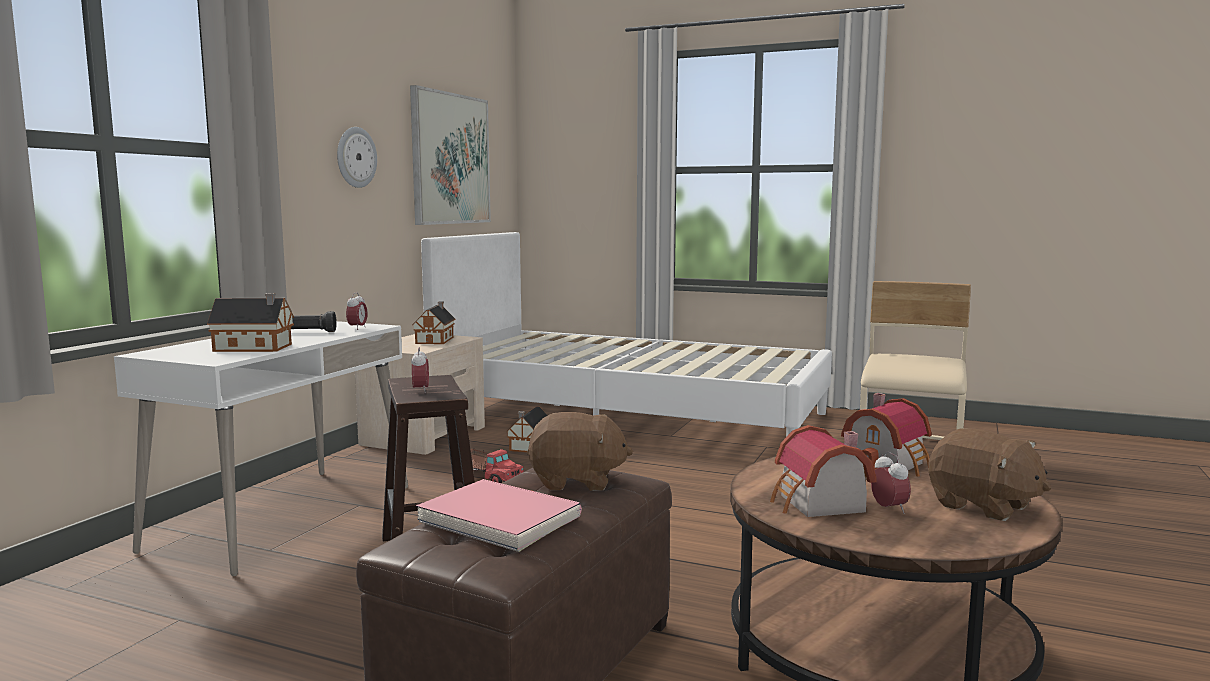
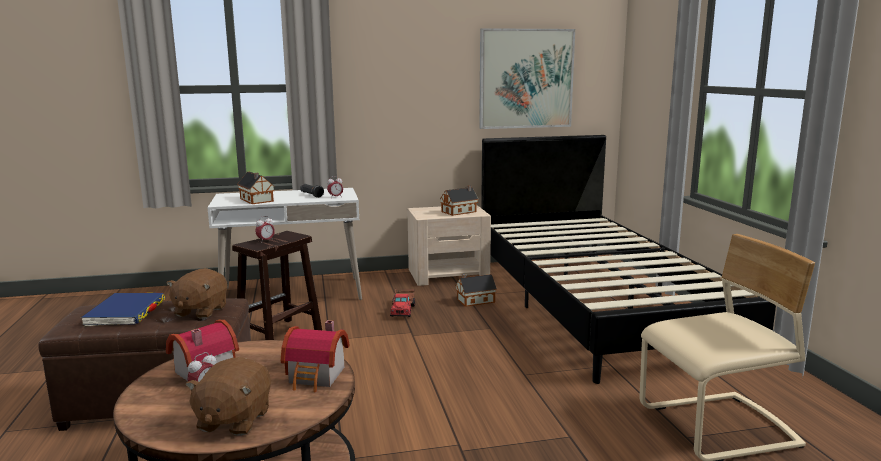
camera: 55 degrees right, 5 degrees up
wall clock [337,127,377,188] -> none
pink book [416,479,582,552] -> blue book [81,293,165,326]
white bed [421,232,832,437] -> black bed [481,135,776,384]
brown plush toy [527,412,633,491] -> brown plush toy turned 45 degrees clockwise [167,268,227,319]

